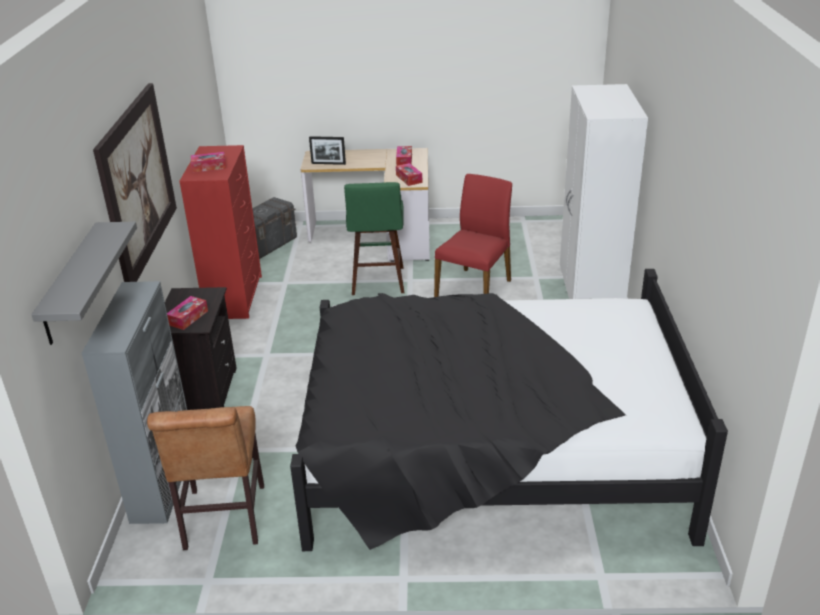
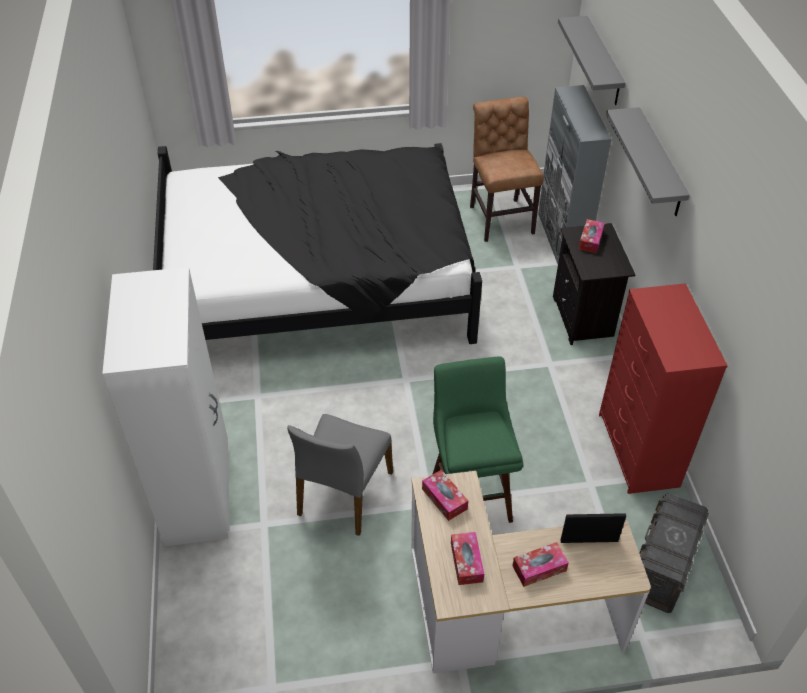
camera: 170 degrees right, 15 degrees up
picture [93,83,177,282] -> grey shelf [606,107,690,216]
tissue box [191,152,227,173] -> tissue box moved to [512,542,569,587]
red chair [434,174,512,297] -> grey chair [287,414,393,536]

